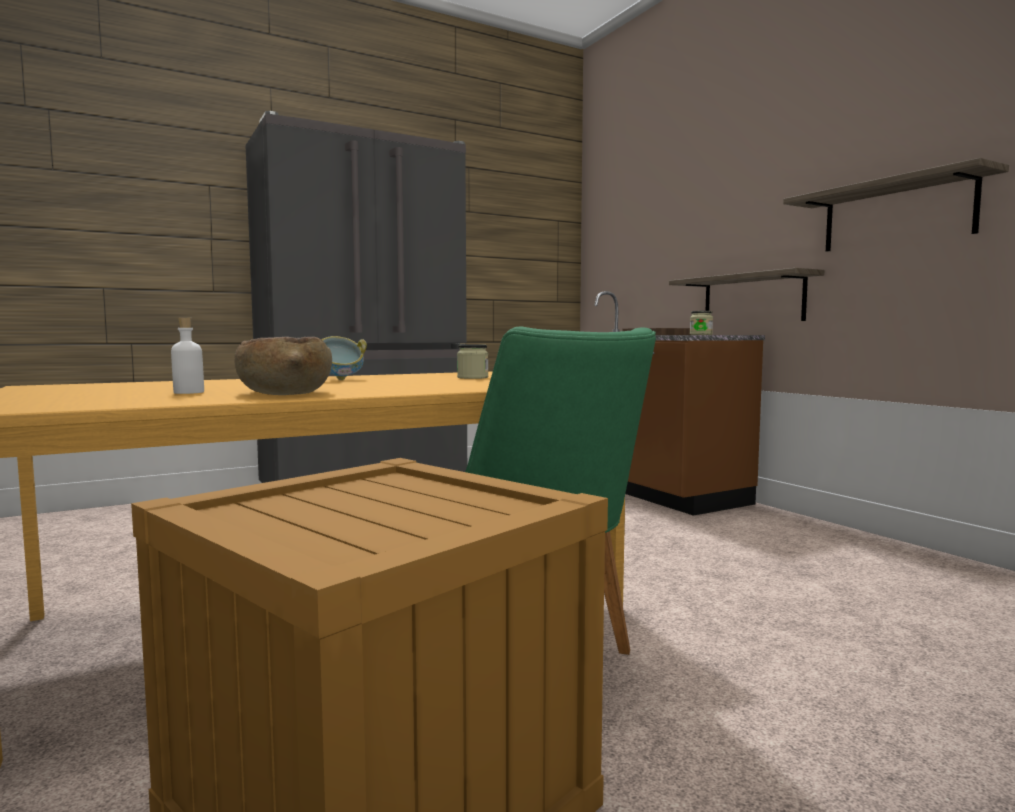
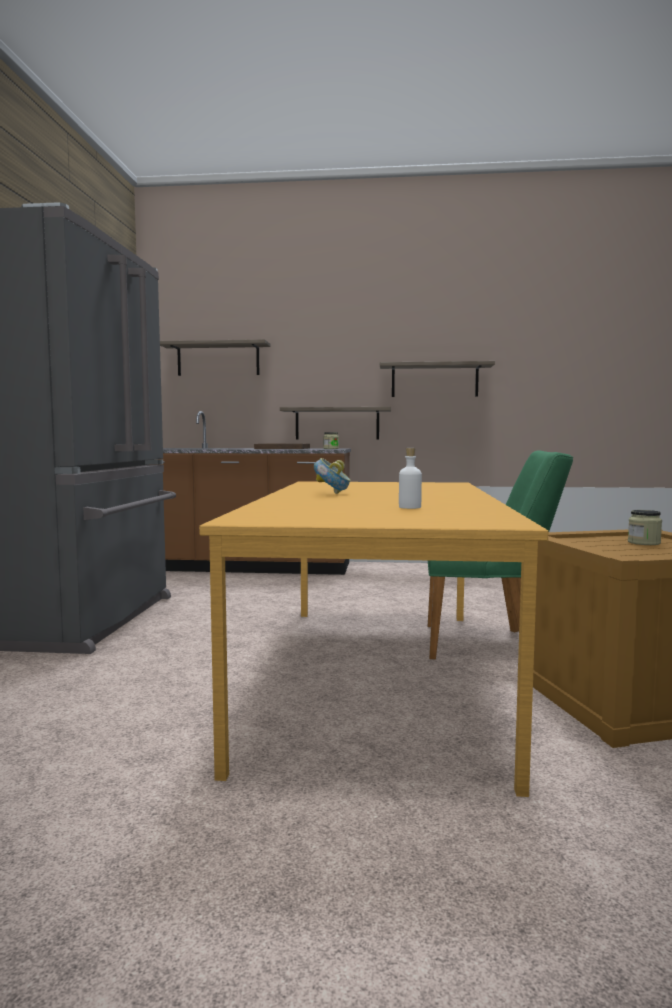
camera: 55 degrees left, 0 degrees up
brown bowl [234,337,332,395] -> none
jar [457,344,488,379] -> jar moved to [628,510,662,545]
none -> shelf [160,339,270,376]

